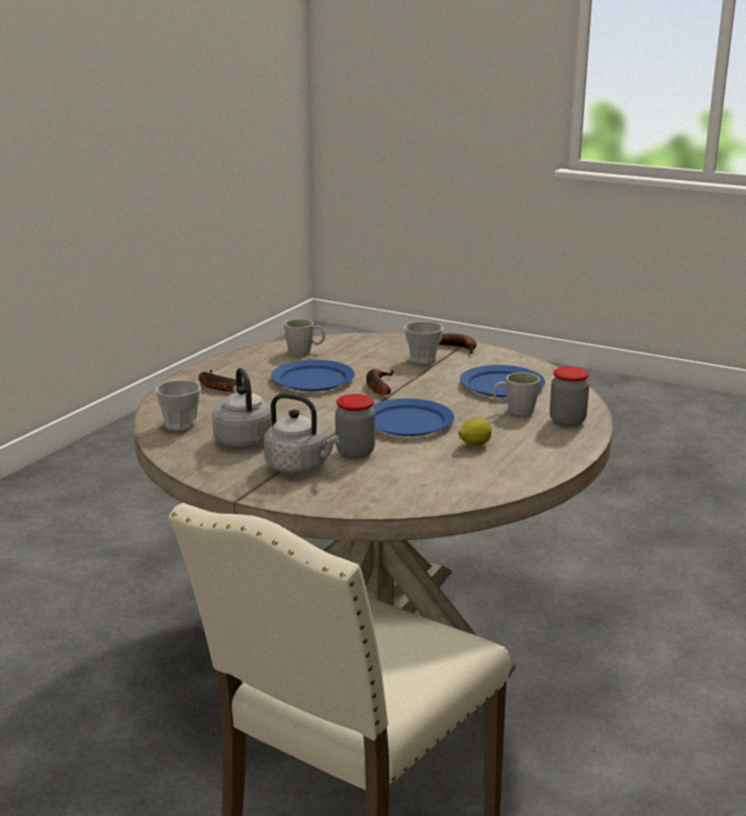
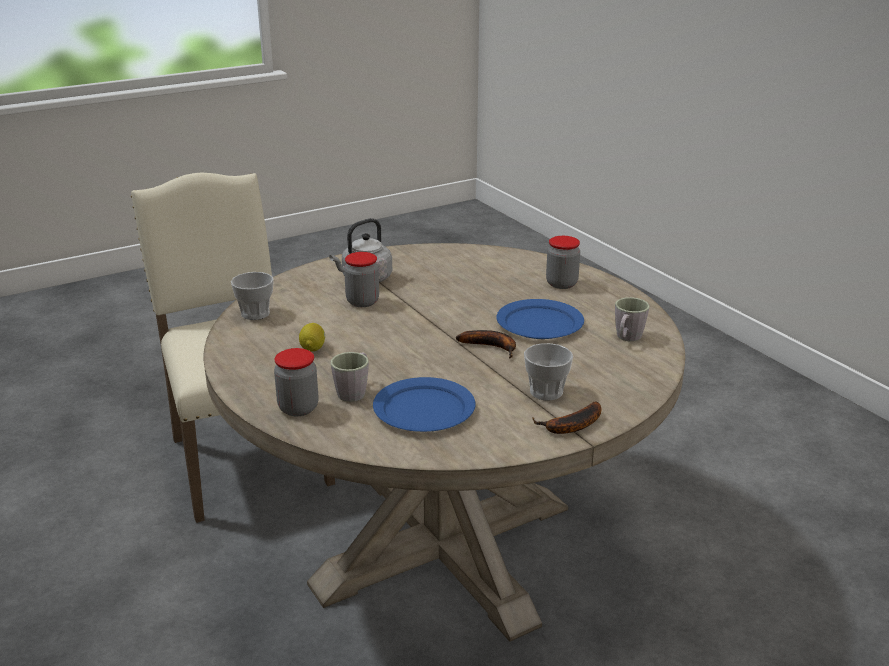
camera: 120 degrees right, 5 degrees up
cup [155,380,201,431] -> cup moved to [231,272,274,320]
banana [199,370,245,392] -> jar [546,236,580,289]
grey kettle [212,368,272,447] -> none
blue plate [372,398,454,436] -> none

